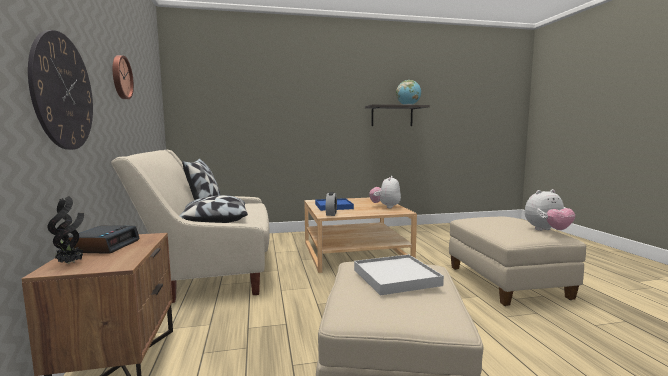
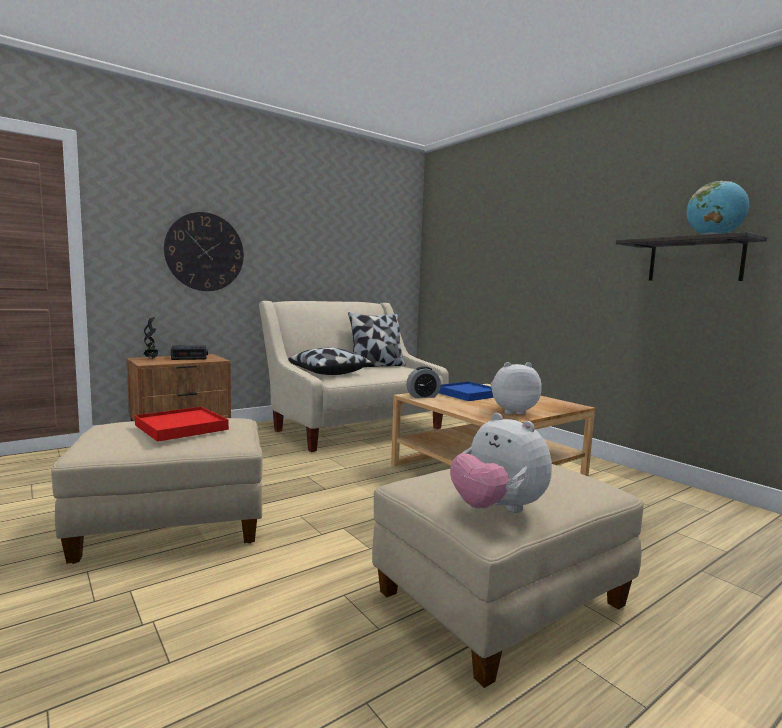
camera: 65 degrees right, 0 degrees up
wall clock [113,55,134,99] -> none
white tray [354,254,444,295] -> red tray [135,407,229,442]

